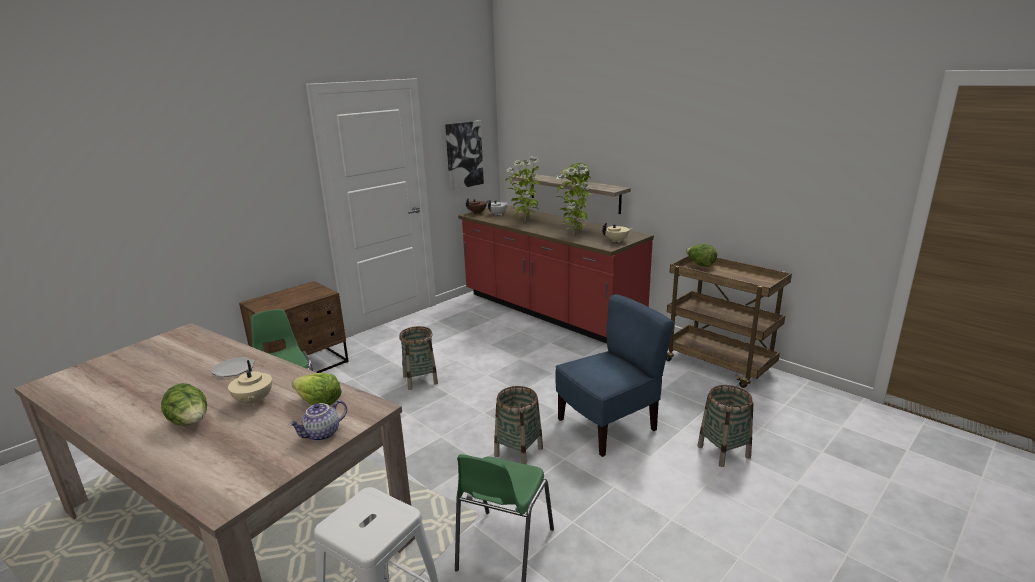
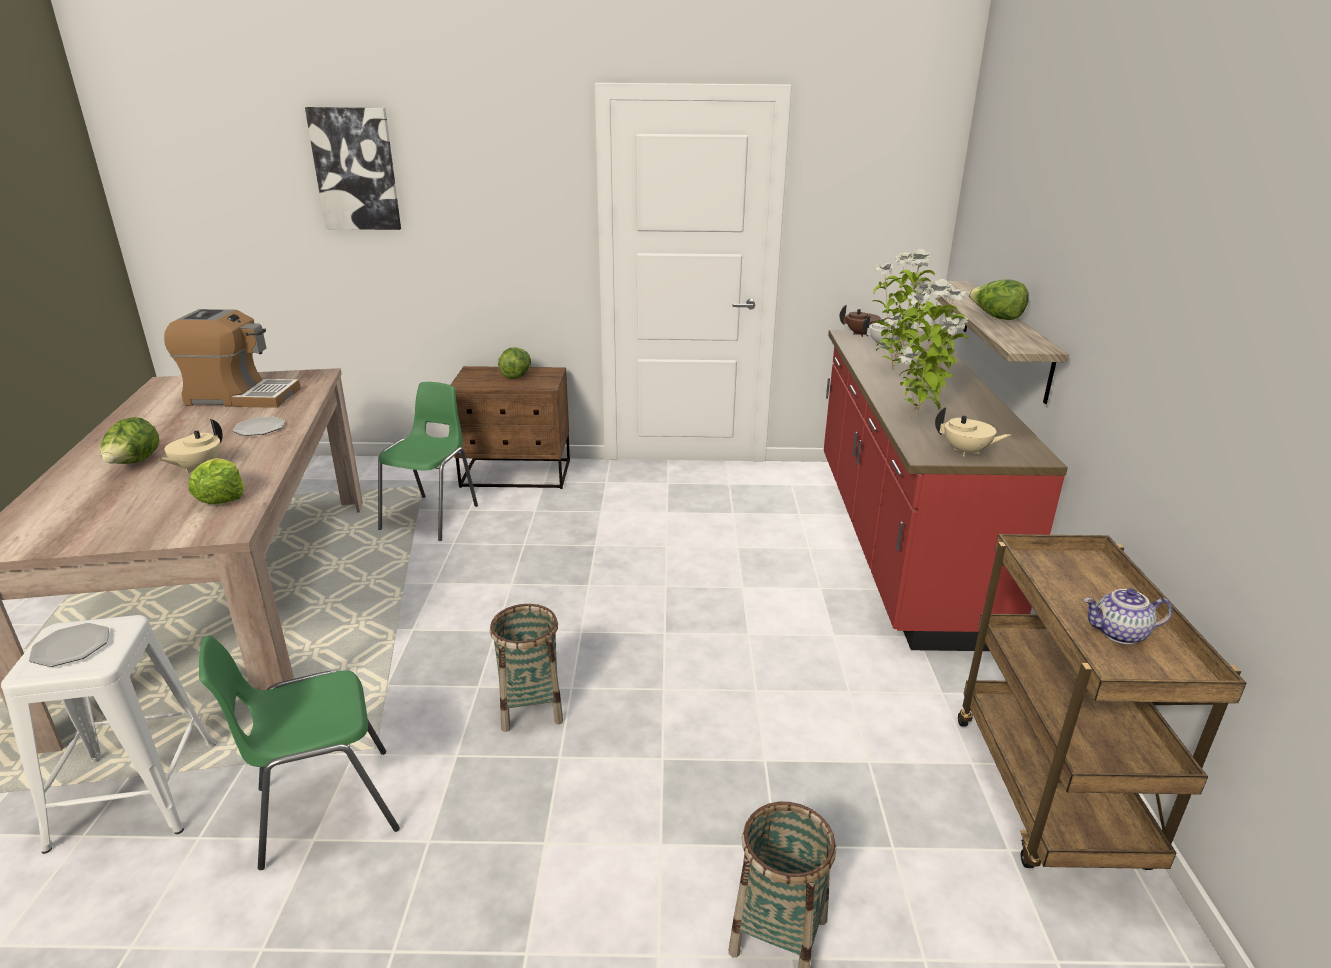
camera: 45 degrees right, 5 degrees up
teapot [288,400,347,441] -> teapot moved to [1084,588,1173,644]
basket [399,326,438,390] -> none
picture [445,120,484,190] -> picture moved to [305,107,401,230]
blue chair [555,294,674,457] -> none
lettuce [686,244,717,267] -> lettuce moved to [498,347,531,379]
none -> plate [29,623,109,667]
none -> coffee machine [164,309,301,408]

